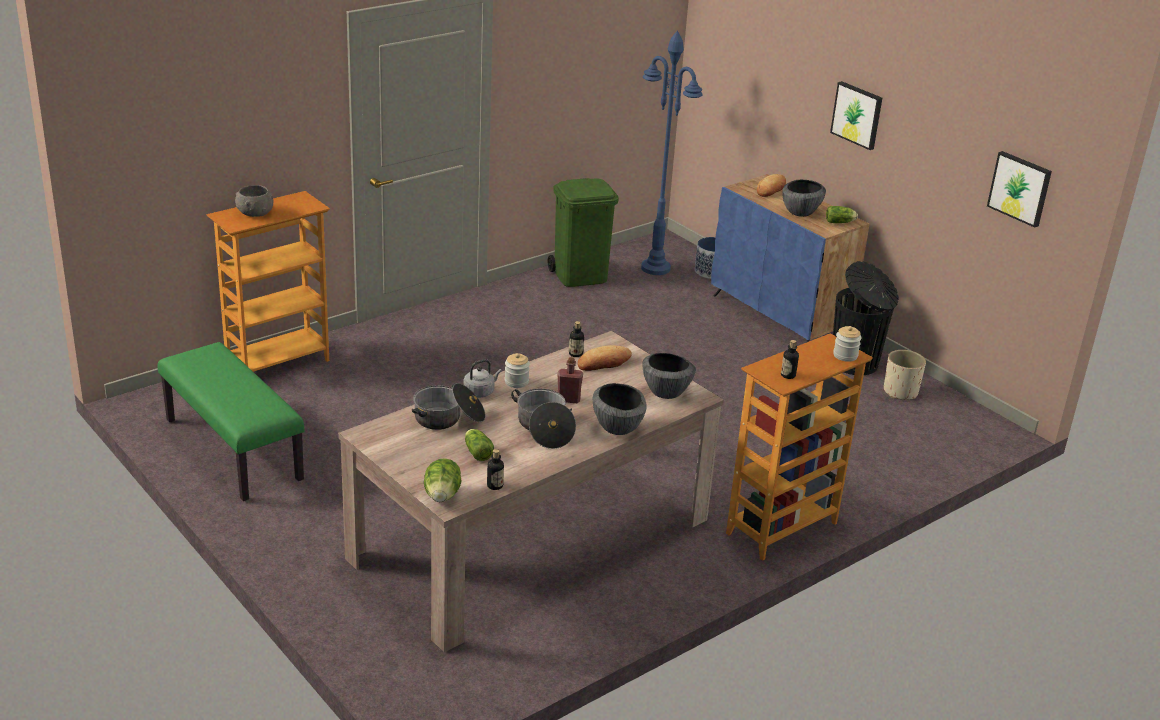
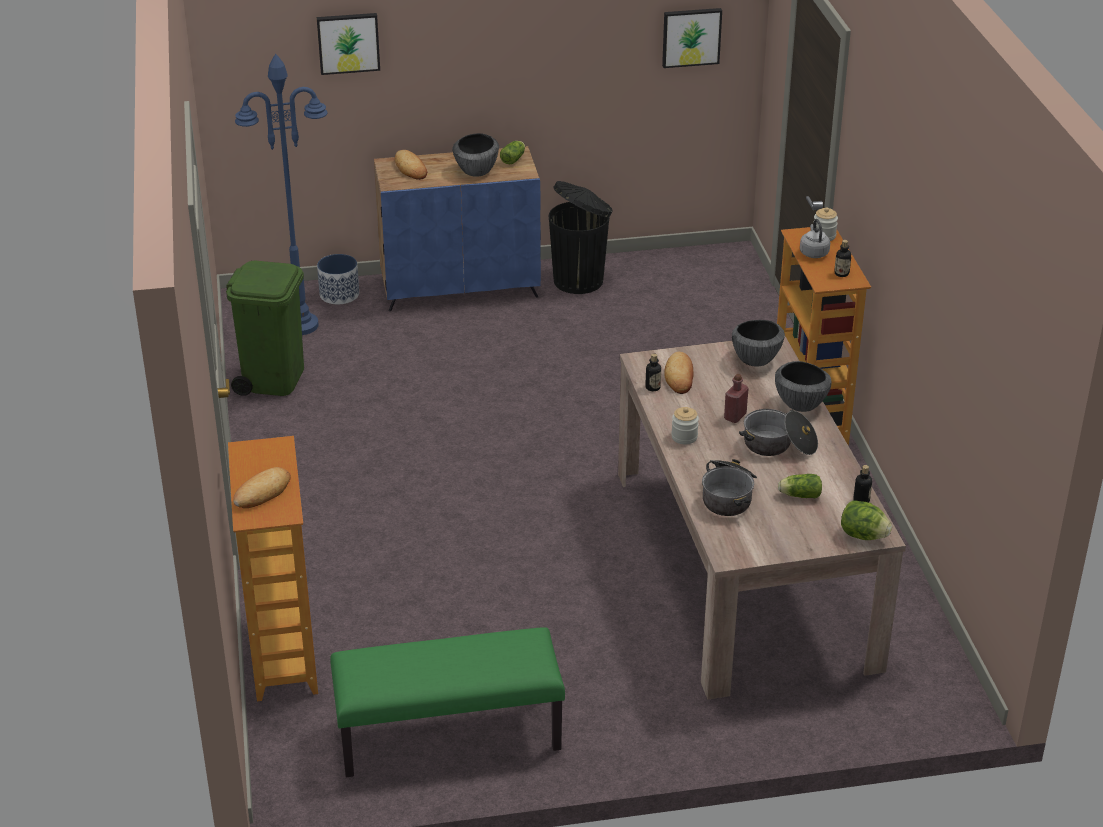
camera: 60 degrees left, 5 degrees up
grey bowl [235,185,274,217] -> bread [233,467,291,508]
grey kettle [464,359,502,398] -> grey kettle moved to [800,219,830,258]
picture [830,81,882,150] -> picture moved to [317,13,380,75]
beige planter [884,350,926,400] -> none

